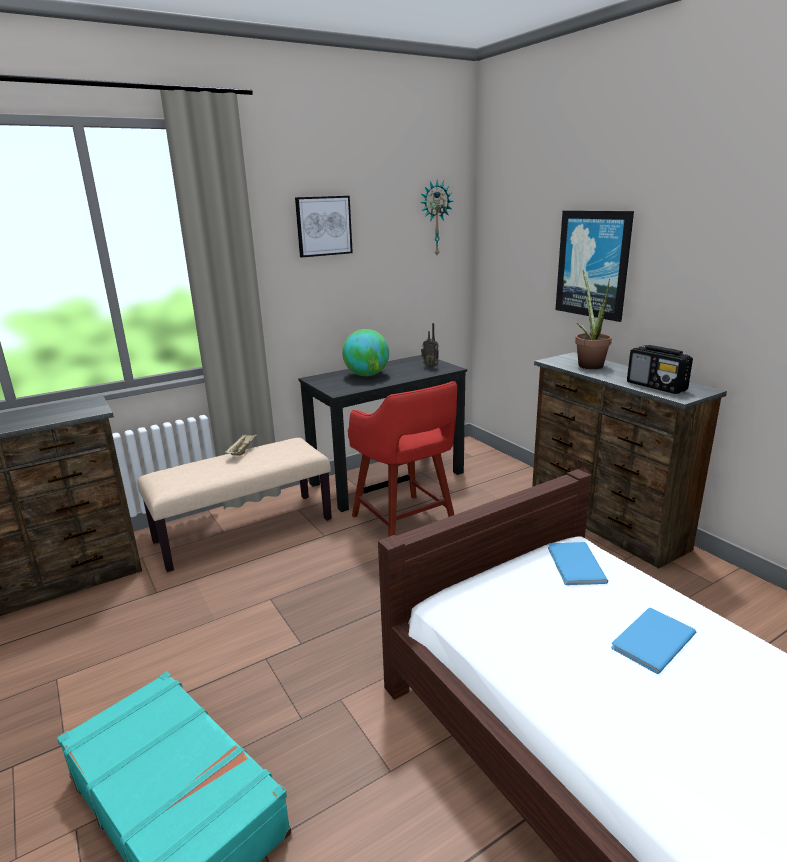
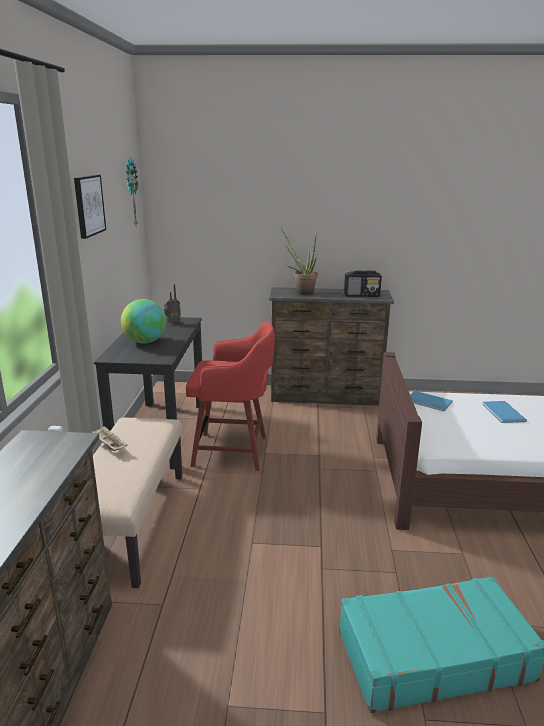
camera: 55 degrees left, 0 degrees up
picture [555,210,634,322] -> none

